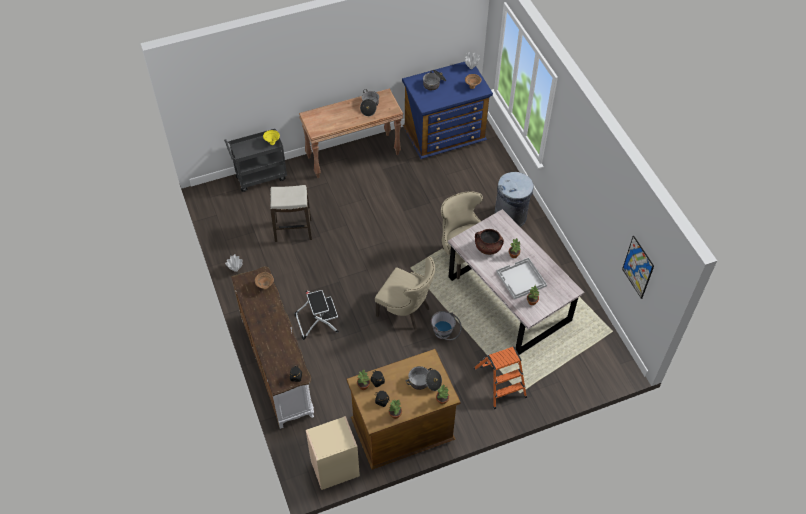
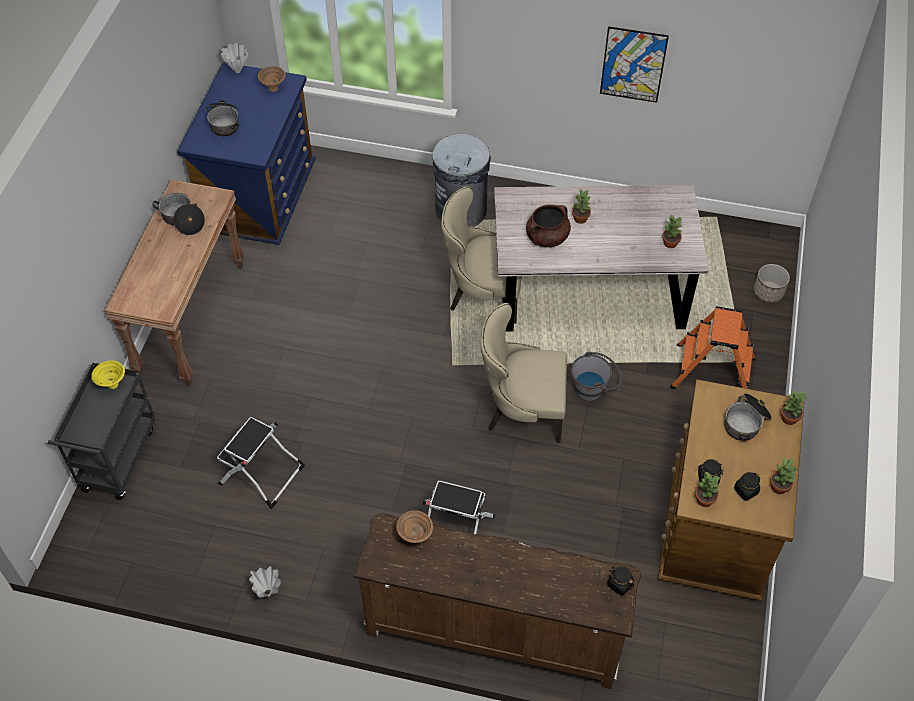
camera: 55 degrees left, 0 degrees up
stool [270,185,312,242] -> step ladder [217,417,305,509]
beige bookcase [306,416,360,490] -> none
beige chair [375,257,435,330] -> beige chair turned 150 degrees counterclockwise [481,303,567,443]
white tray [496,257,547,300] -> none
picture [622,236,654,299] -> picture moved to [600,26,669,103]
none -> planter [754,264,790,303]

